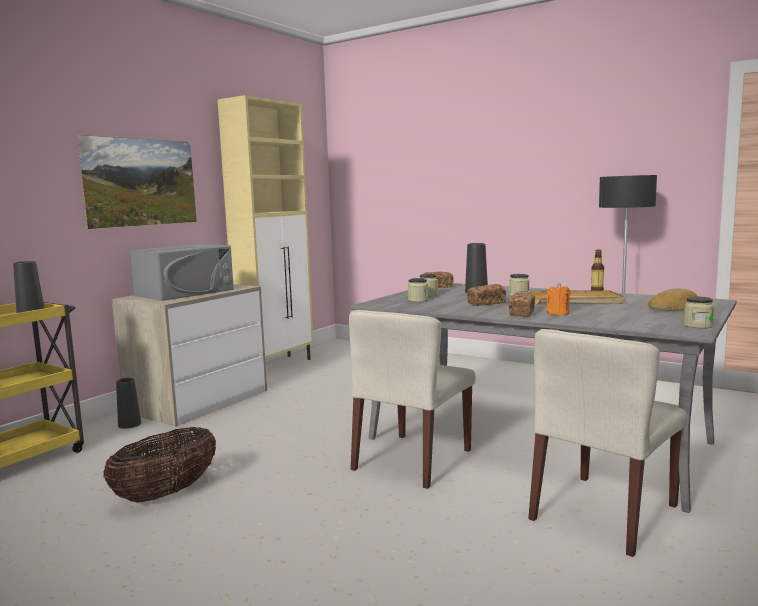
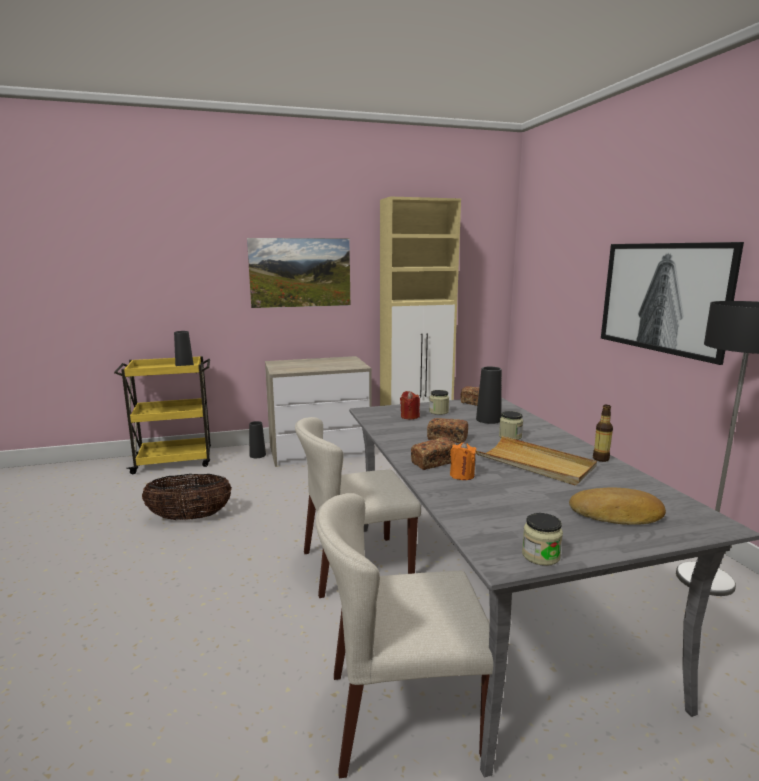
camera: 40 degrees right, 5 degrees up
grey microwave [130,244,234,301] -> none
jar [408,278,428,302] -> red candle [400,391,420,420]
none -> picture [601,242,744,365]

